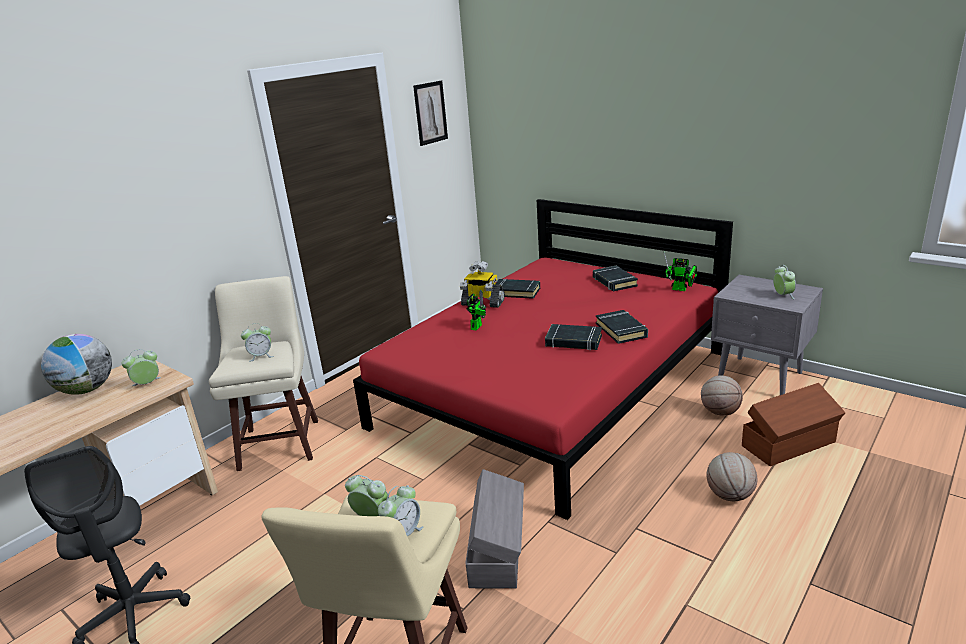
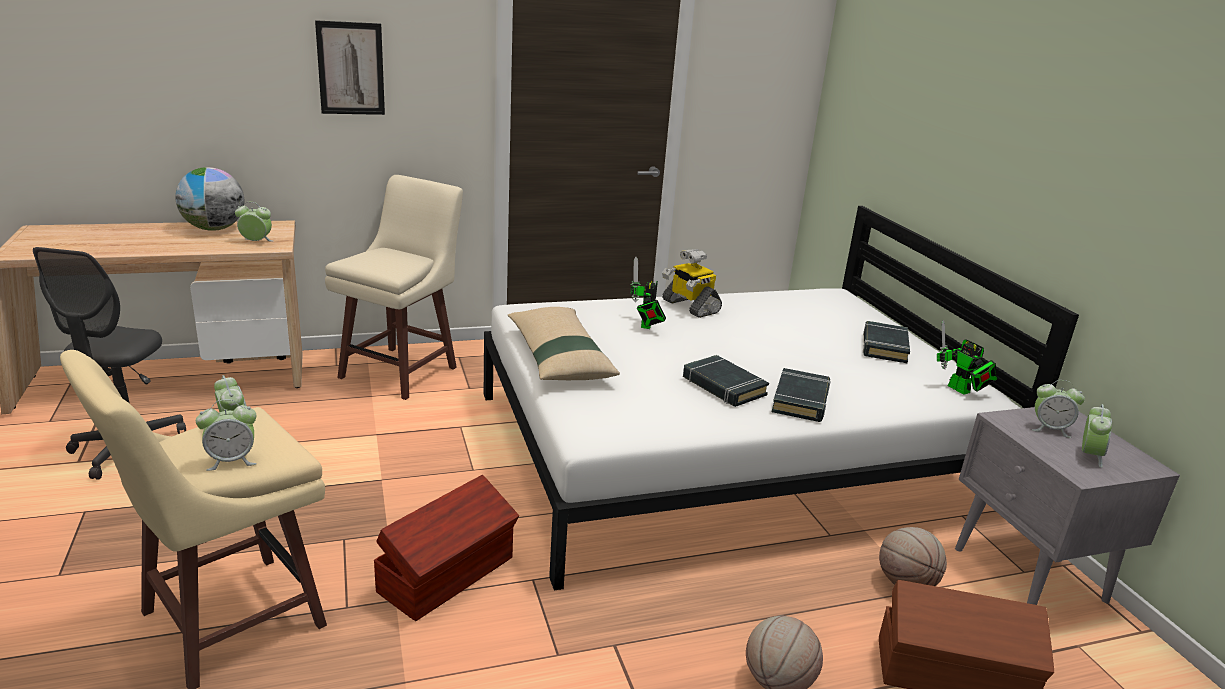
camera: 30 degrees right, 0 degrees up
alarm clock [241,323,274,362] -> alarm clock moved to [1032,380,1085,438]
red bed [353,199,733,520] -> white bed [484,206,1079,590]
picture [413,81,448,146] -> picture moved to [315,20,385,115]
grey storage box [465,469,524,589] -> brown storage box [374,475,519,621]
toy robot [467,290,486,331] -> toy robot turned 135 degrees clockwise [631,257,666,329]
black book [496,279,540,299] -> none
none -> beige pillow [508,307,620,380]

